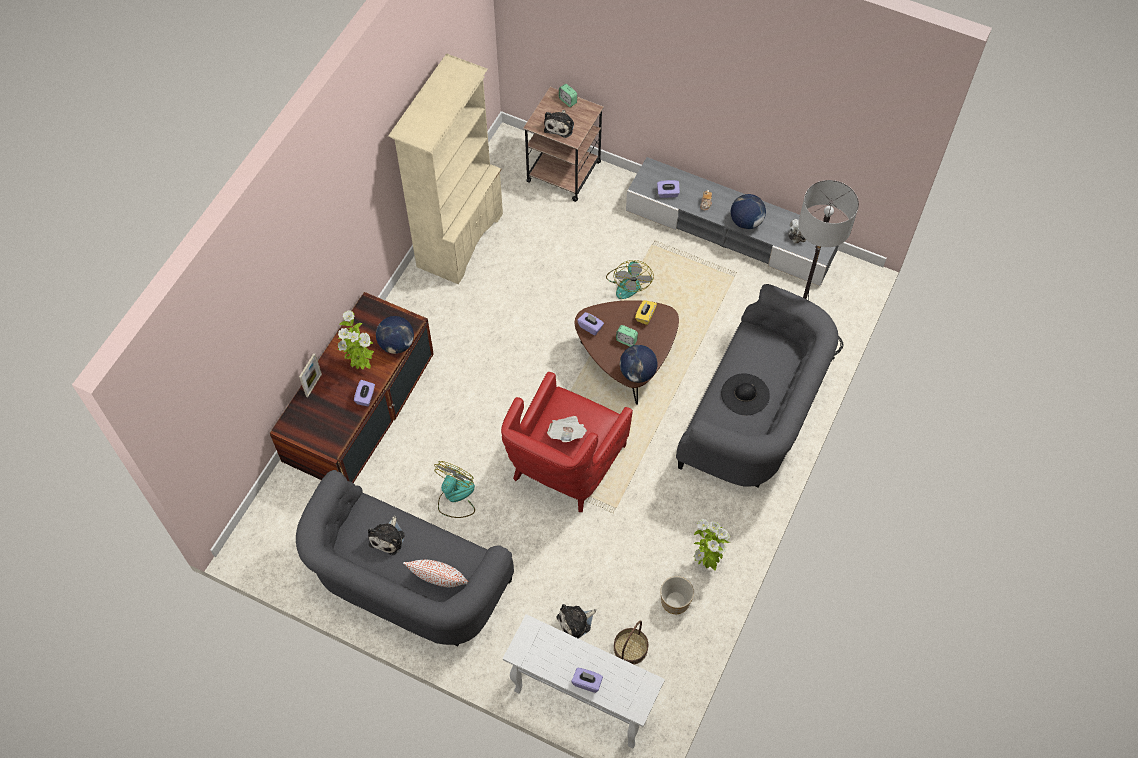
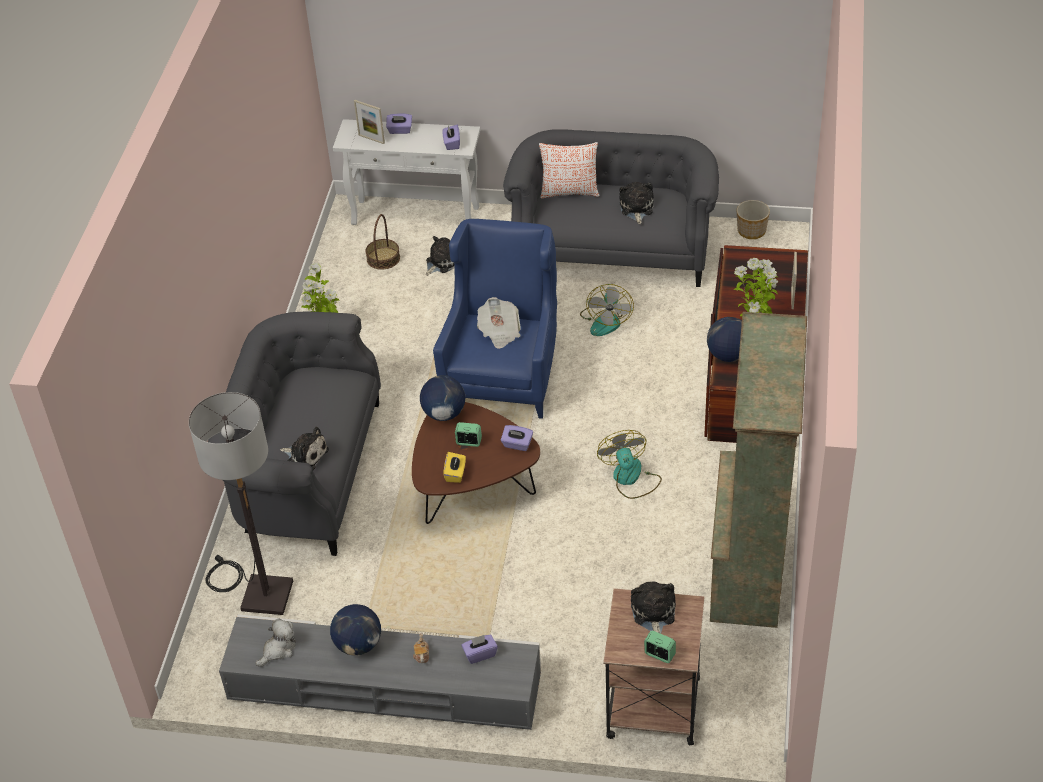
camera: 165 degrees right, 15 degrees down
purple tissue box [354,380,375,406] -> purple tissue box moved to [443,125,460,150]
beige bookcase [388,53,503,284] -> green bookcase [710,312,807,628]
red armchair [501,372,633,512] -> blue armchair [433,219,557,419]
fan [606,260,654,299] -> fan moved to [597,430,662,499]
planter [660,576,694,614] -> planter moved to [737,200,770,239]
black hat [721,373,770,415] -> none
none -> plush toy [280,427,329,470]
none -> picture frame [354,100,385,144]

